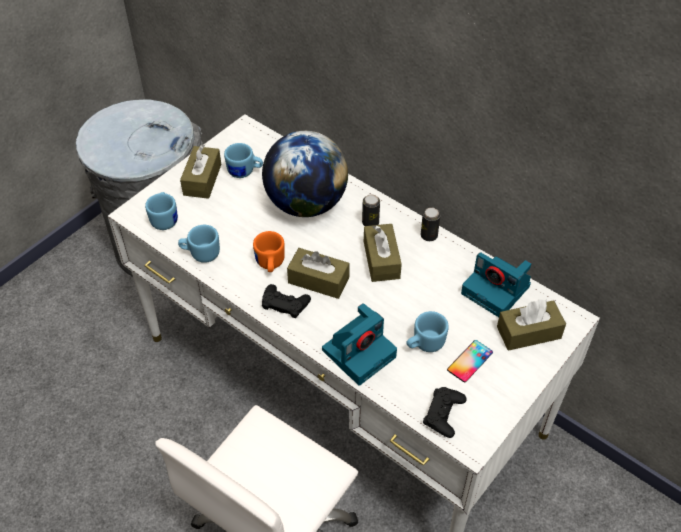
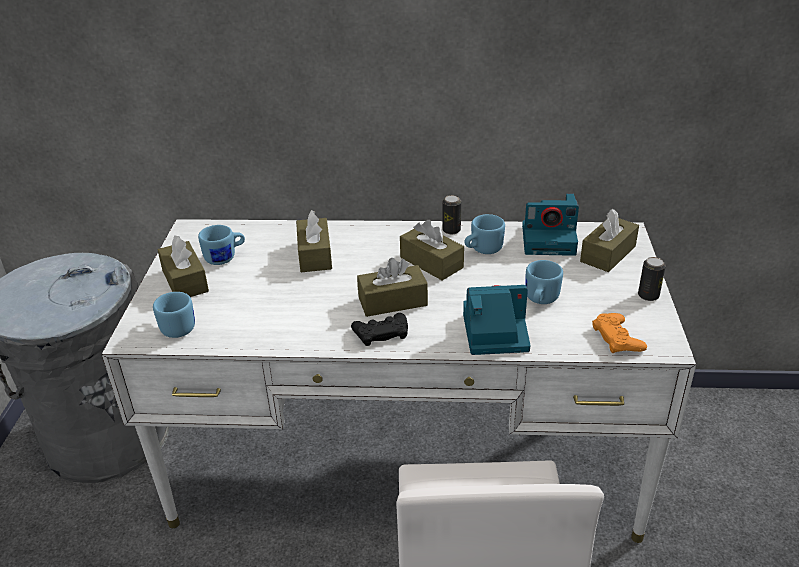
camera: 35 degrees left, 15 degrees down
blue mug [178,225,220,263] -> blue mug moved to [464,214,505,254]
orange mug [253,231,285,272] -> none
globe [262,131,348,217] -> brown tissue box [296,210,332,272]
camera [322,303,397,386] -> camera turned 105 degrees counterclockwise [463,285,530,355]
can [362,194,380,226] -> can moved to [638,257,666,301]
black game controller [423,387,466,438] -> orange game controller [592,313,647,353]
phone [447,340,493,382] -> none

